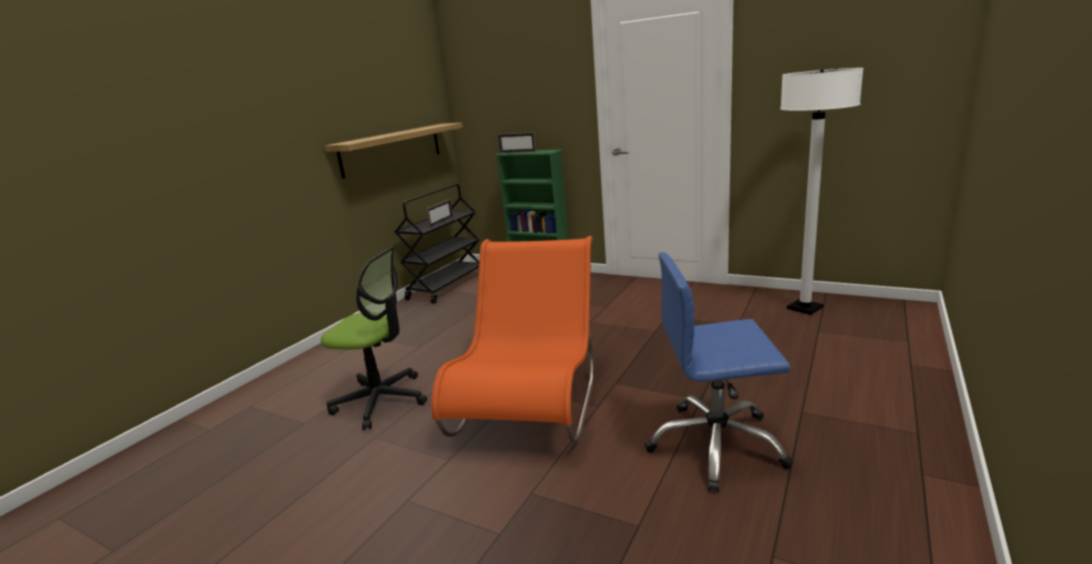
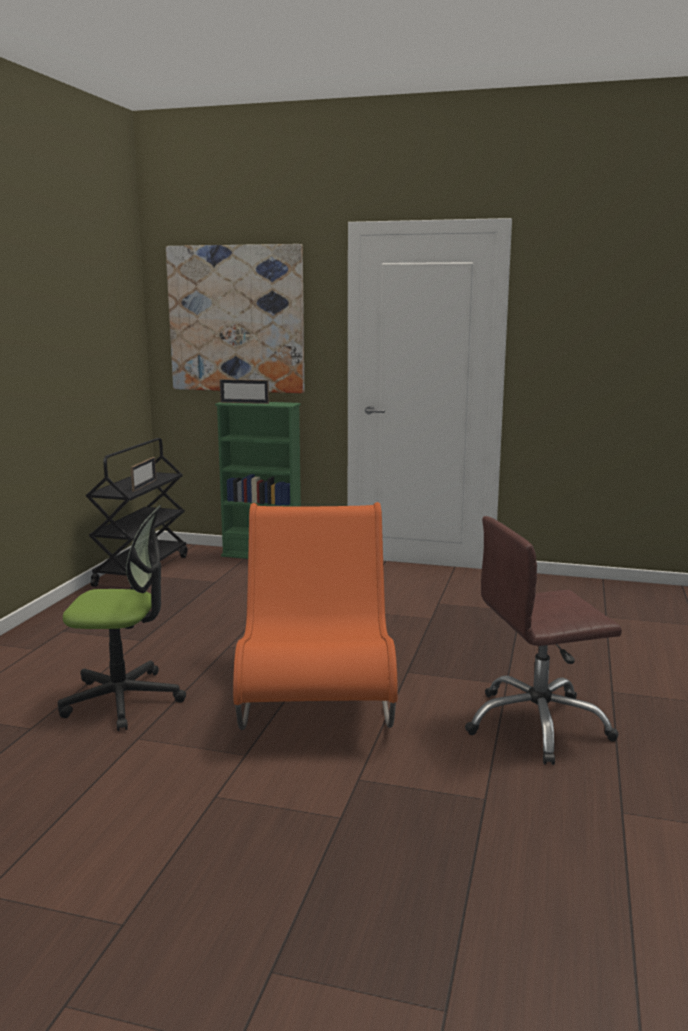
camera: 15 degrees left, 5 degrees down
shelf [325,123,463,179] -> none
blue office chair [645,252,793,492] -> brown office chair [465,516,622,765]
white floor lamp [780,68,864,315] -> none
none -> picture [166,244,304,393]

